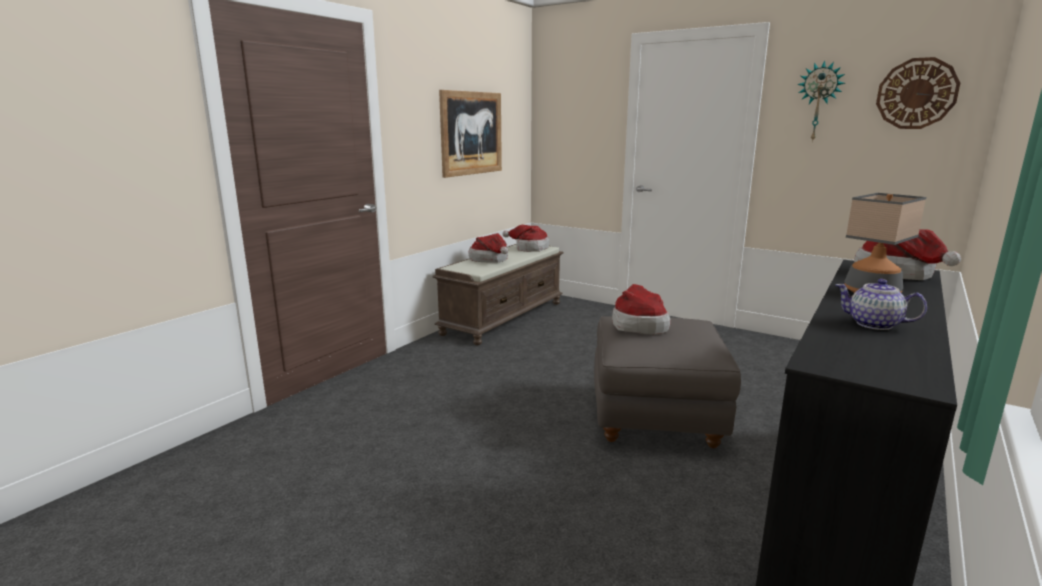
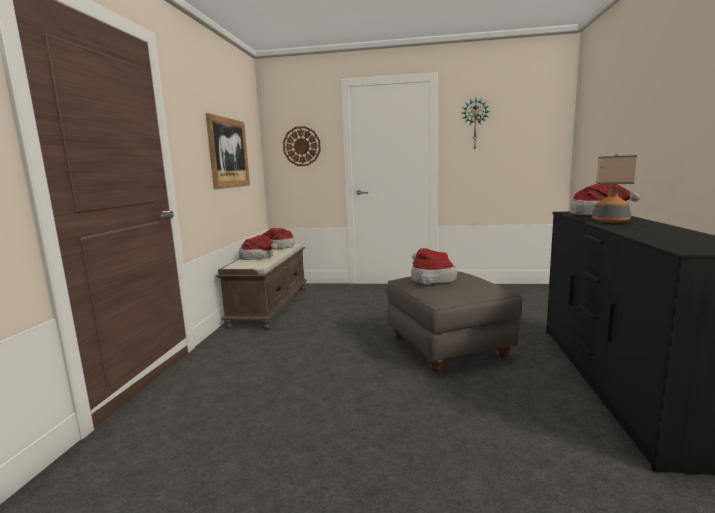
camera: 25 degrees left, 5 degrees down
teapot [835,279,927,330] -> none
wall clock [876,57,960,129] -> wall clock moved to [283,126,321,166]

